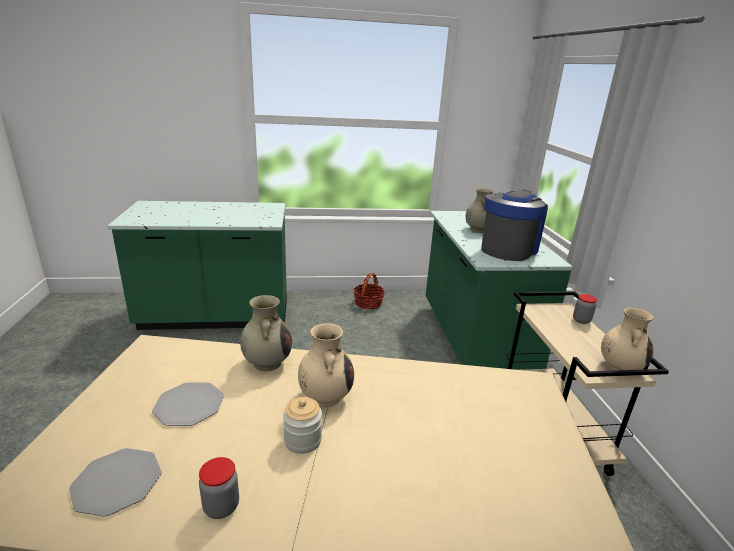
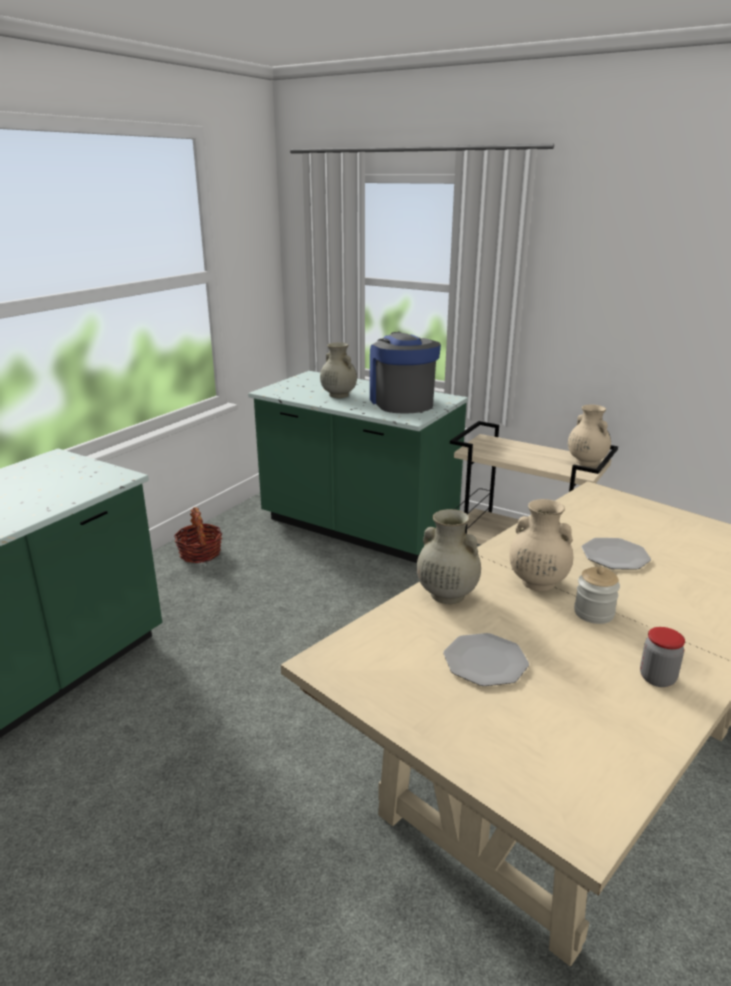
camera: 50 degrees left, 0 degrees up
plate [69,448,162,517] -> plate moved to [582,538,651,570]
jar [573,294,597,324] -> none

